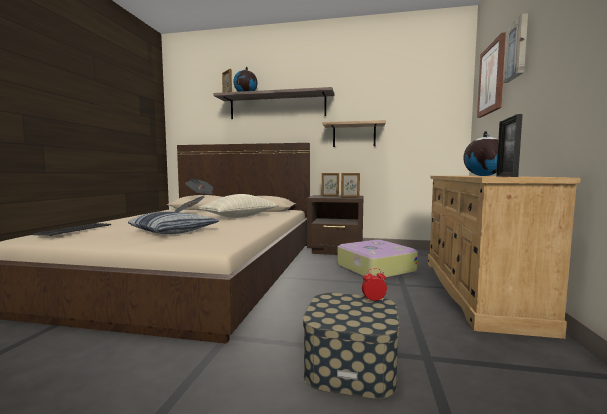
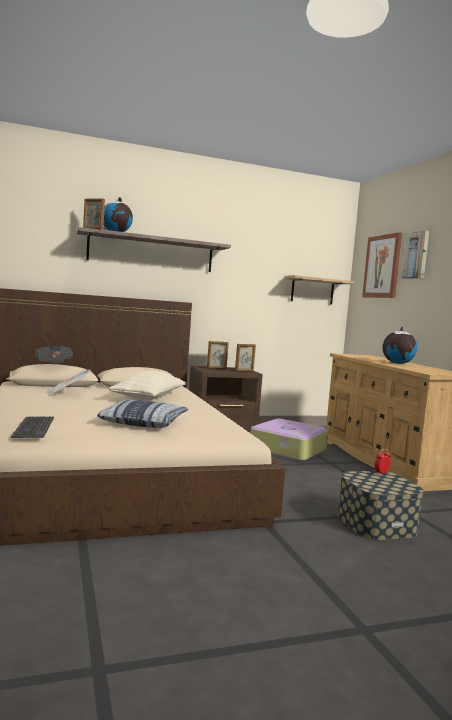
camera: 30 degrees left, 0 degrees up
shelf [323,120,386,147] -> shelf moved to [284,275,354,305]
picture frame [496,114,523,177] -> none

